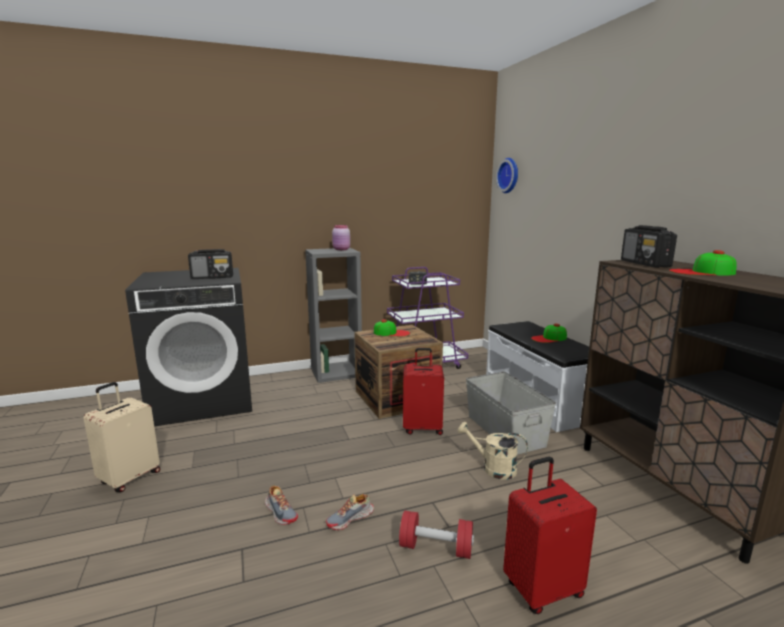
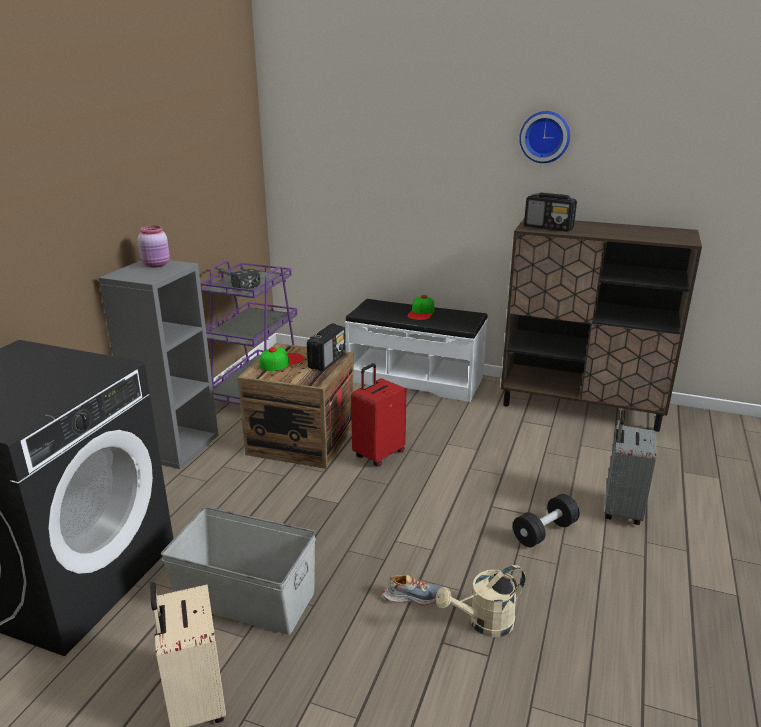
camera: 50 degrees left, 10 degrees up
radio [188,249,233,279] -> radio moved to [307,323,346,371]
shoe [326,494,374,530] -> none
red dumbbell [399,511,474,559] -> black dumbbell [513,494,580,547]
beige watering can [457,422,528,480] -> beige watering can moved to [436,565,526,637]
grey storage box [466,372,556,455] -> grey storage box moved to [161,507,316,635]
wall clock [496,158,518,193] -> wall clock moved to [519,111,570,163]
red suitcase [503,457,597,614] -> grey suitcase [604,410,657,525]
cap [669,250,737,275] -> none

